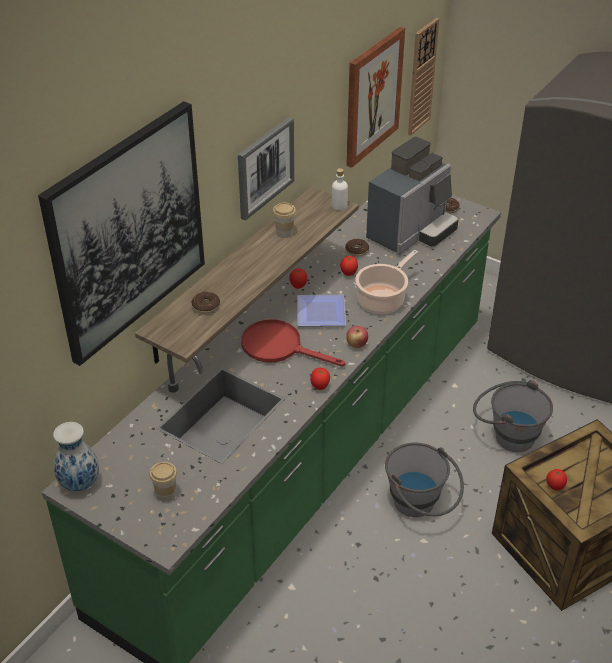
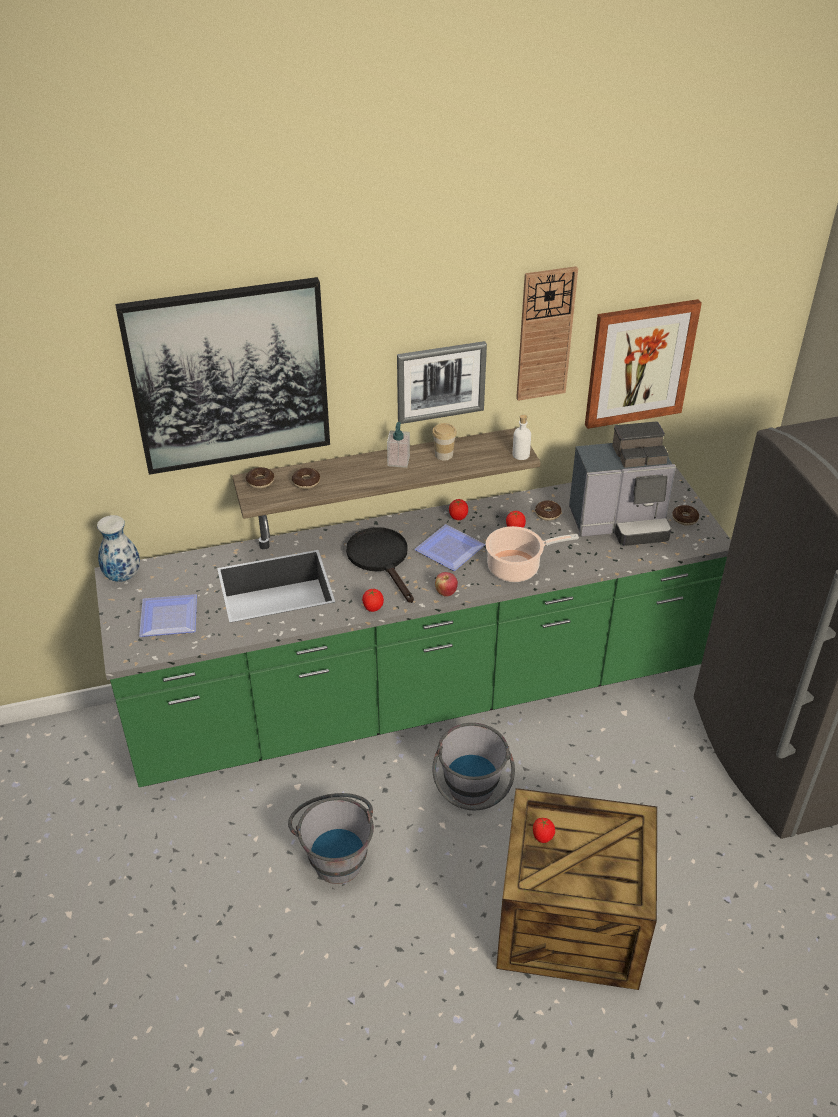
camera: 40 degrees right, 0 degrees up
cup [150,462,177,502] -> plate [139,594,197,637]
red frying pan [241,319,345,366] -> black frying pan [346,527,414,603]
wall clock [408,18,439,136] -> wall clock moved to [516,266,578,401]
grey bucket [473,380,553,452] -> grey bucket moved to [288,793,374,884]
none -> donut [246,467,274,489]
none -> soap dispenser [387,422,410,468]

